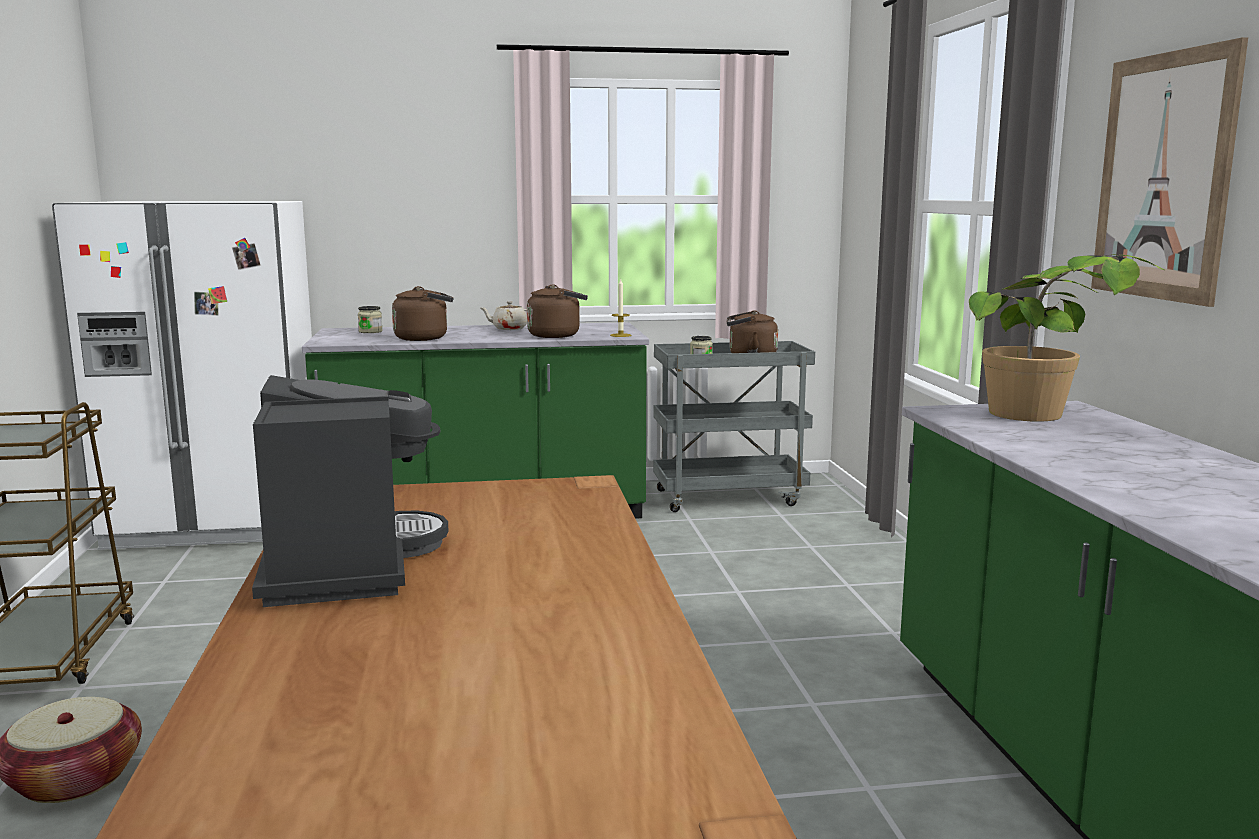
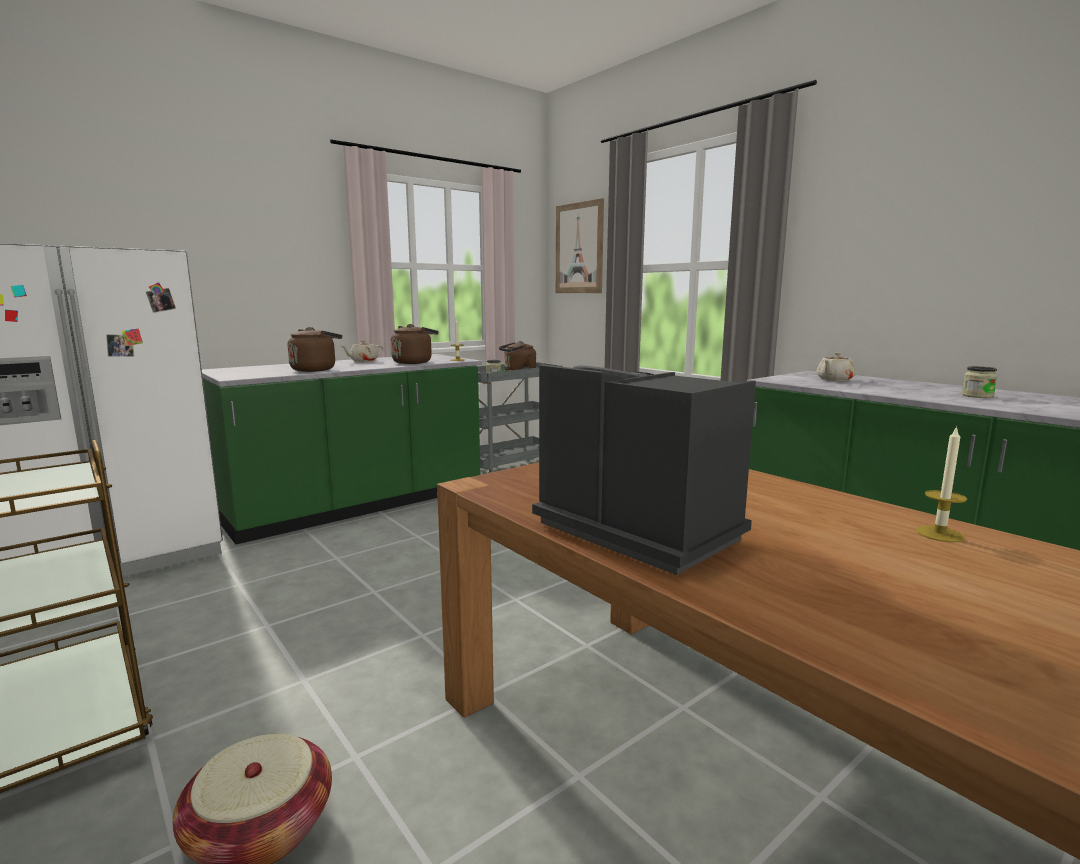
camera: 30 degrees left, 0 degrees up
jar [358,306,382,333] -> jar moved to [962,366,998,398]
potted plant [969,254,1164,422] -> beige teapot [817,352,855,381]
picture [1091,37,1248,307] -> picture moved to [556,198,604,293]
none -> candle [916,426,967,542]

